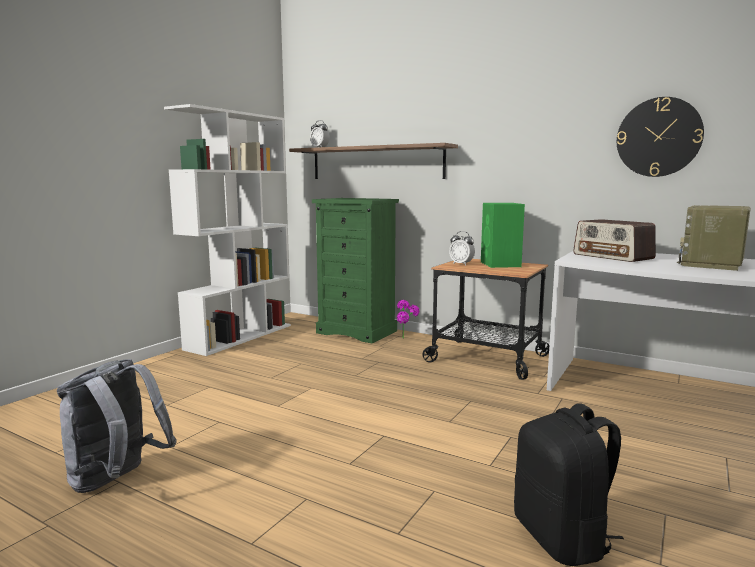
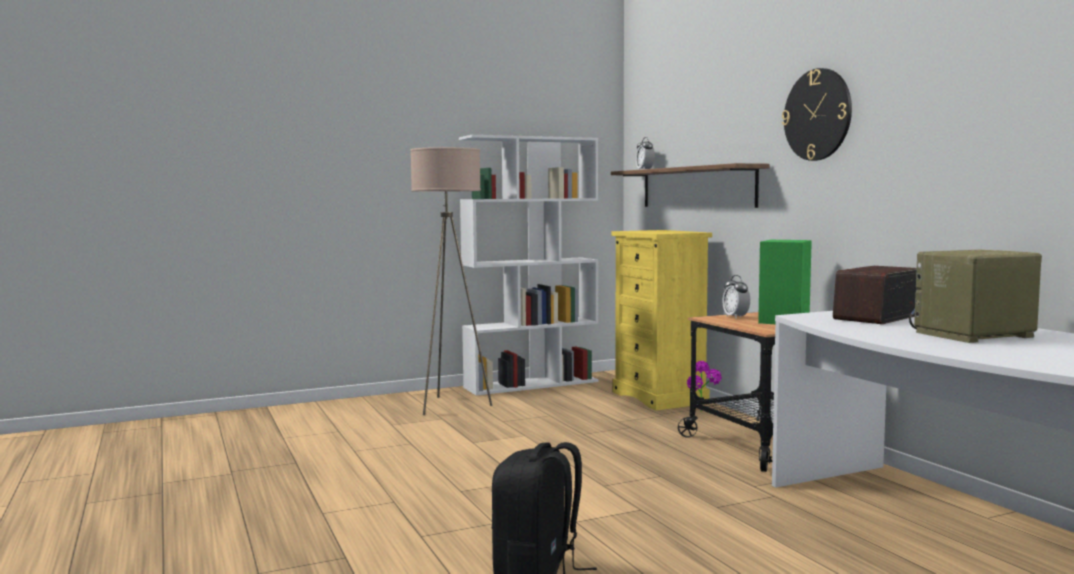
camera: 35 degrees right, 5 degrees down
grey backpack [57,359,177,493] -> none
green dresser [312,198,399,343] -> yellow dresser [611,230,712,411]
radio [573,219,656,262] -> radio turned 45 degrees clockwise [833,266,920,324]
wall clock [617,97,704,177] -> wall clock moved to [782,68,852,161]
none -> beige floor lamp [410,147,492,415]

